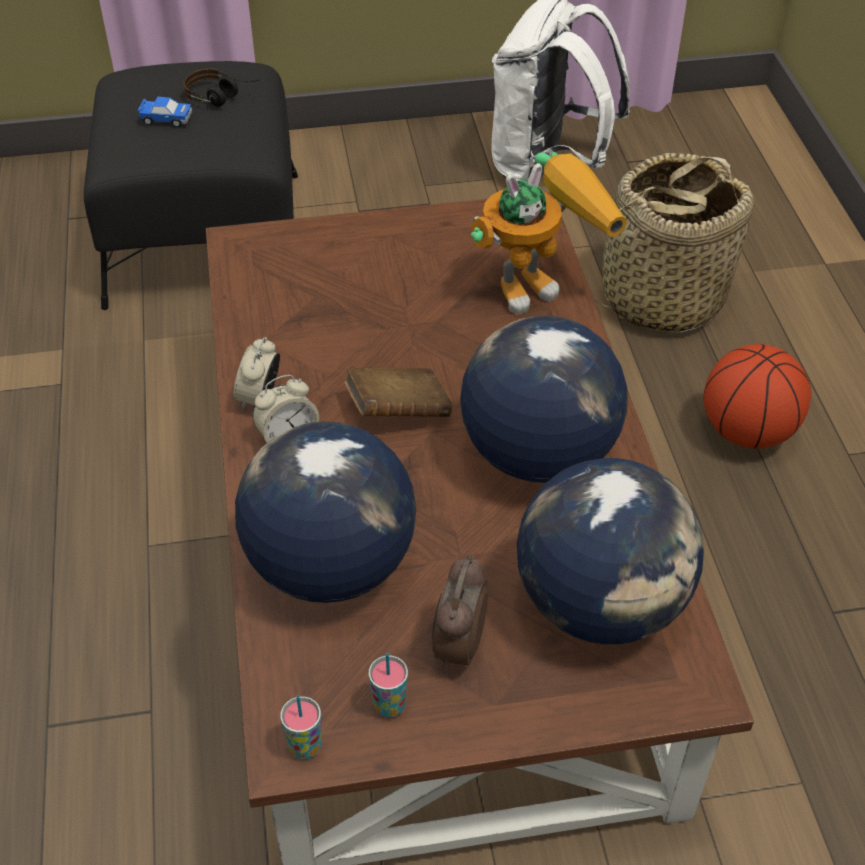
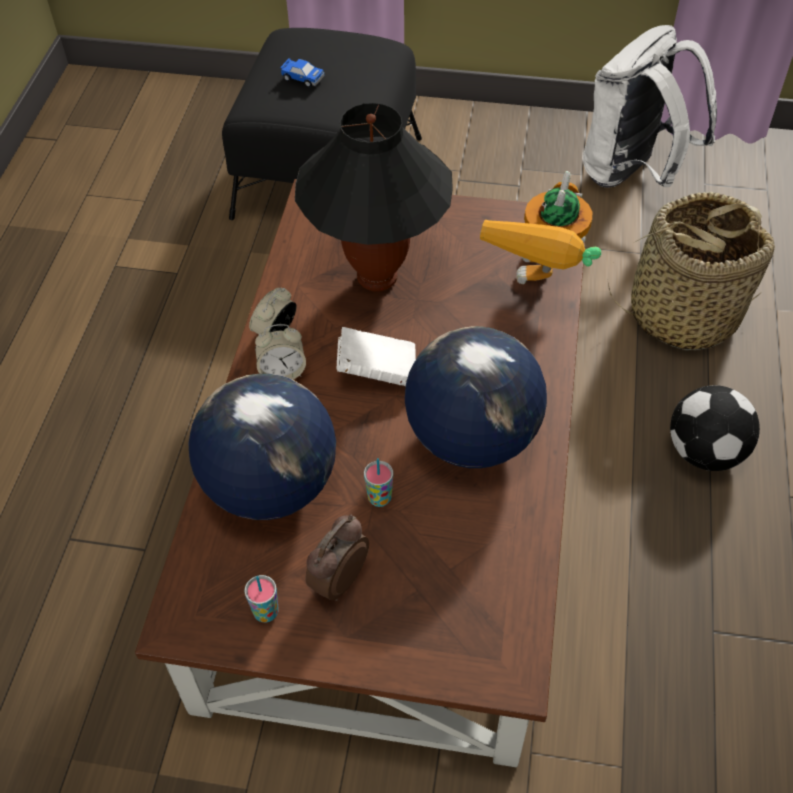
camera: 20 degrees right, 5 degrees up
headphones [183,69,263,107] -> none
cup [280,695,321,759] -> cup moved to [364,458,393,507]
brown book [344,367,452,417] -> white book [337,327,416,386]
toy robot [471,152,627,315] -> toy robot turned 120 degrees clockwise [480,171,601,284]
globe [517,458,704,644] -> none
basketball [703,344,811,449] -> football [670,385,760,471]
none -> black table lamp [295,103,453,292]

